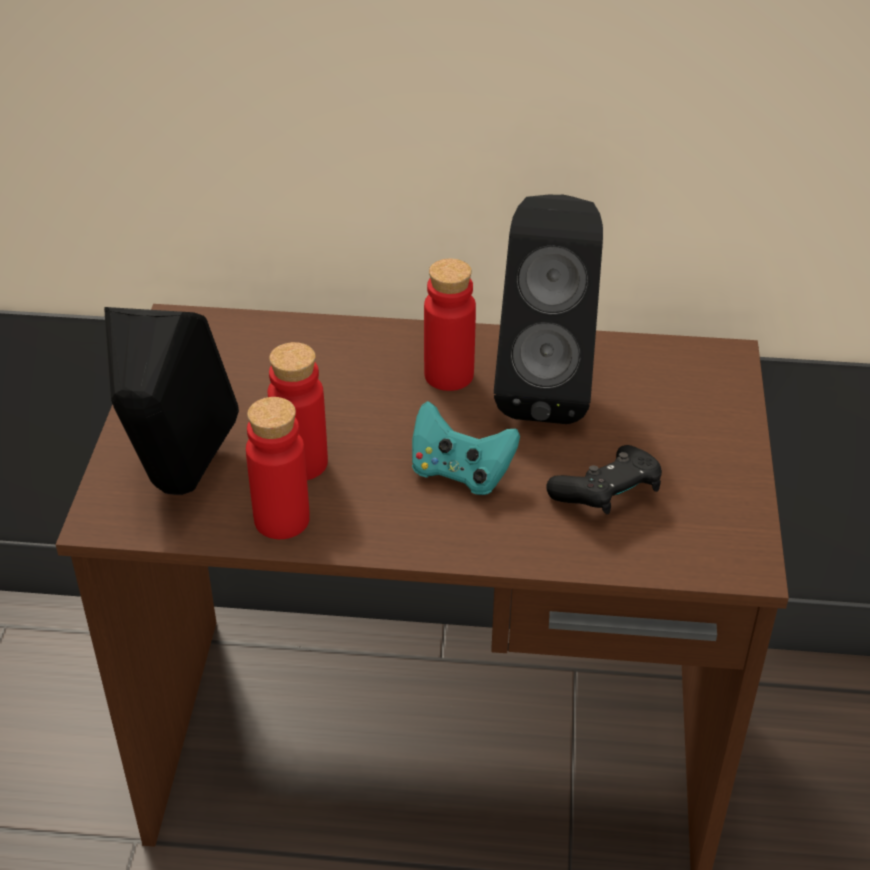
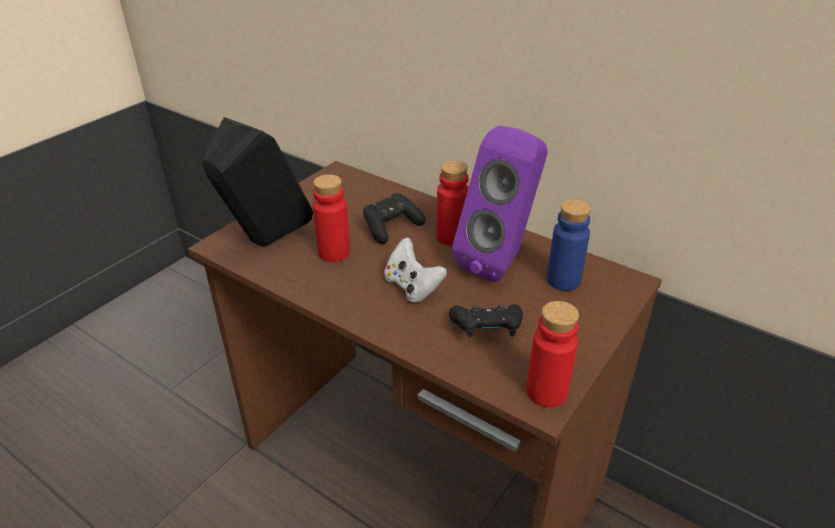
camera: 30 degrees right, 5 degrees down
red bottle [246,397,310,539] -> red bottle moved to [526,301,579,407]
turquoise game controller [412,401,520,495] -> white game controller [384,237,447,303]
black speaker [494,195,603,424] -> purple speaker [452,125,548,282]
none -> black game controller [363,193,426,244]
none -> blue bottle [547,199,591,291]

